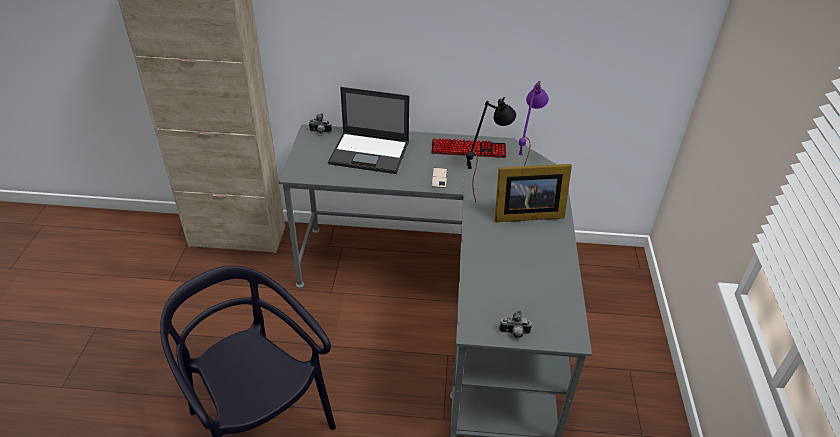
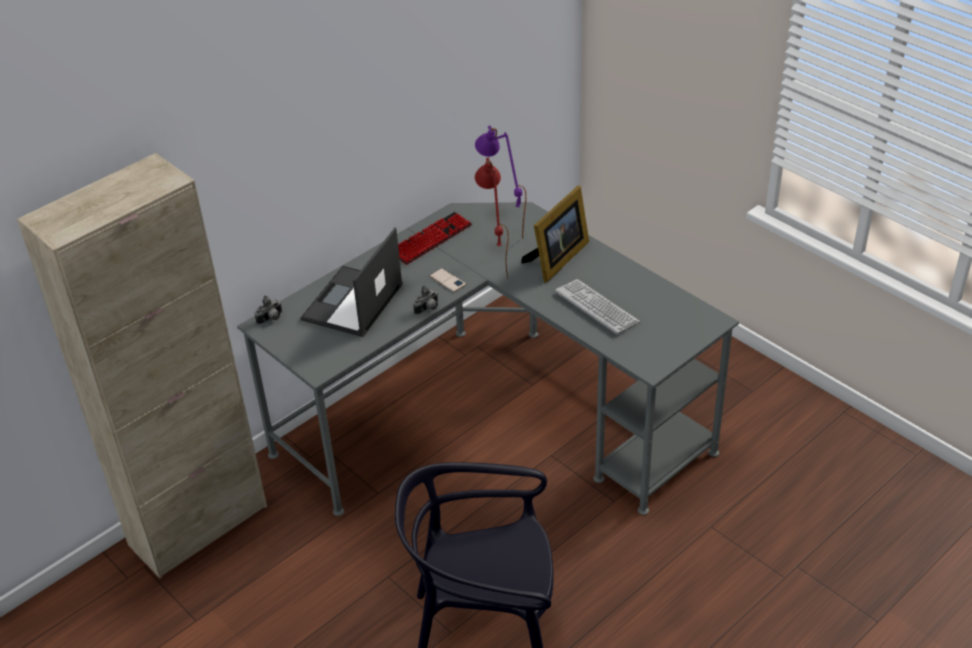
camera: 45 degrees left, 0 degrees up
laptop [328,87,409,174] -> laptop turned 150 degrees clockwise [300,227,403,337]
black table lamp [466,97,516,202] -> red table lamp [475,157,509,278]
camera [499,310,532,338] -> camera moved to [413,286,438,315]
none -> keyboard [555,279,640,334]

